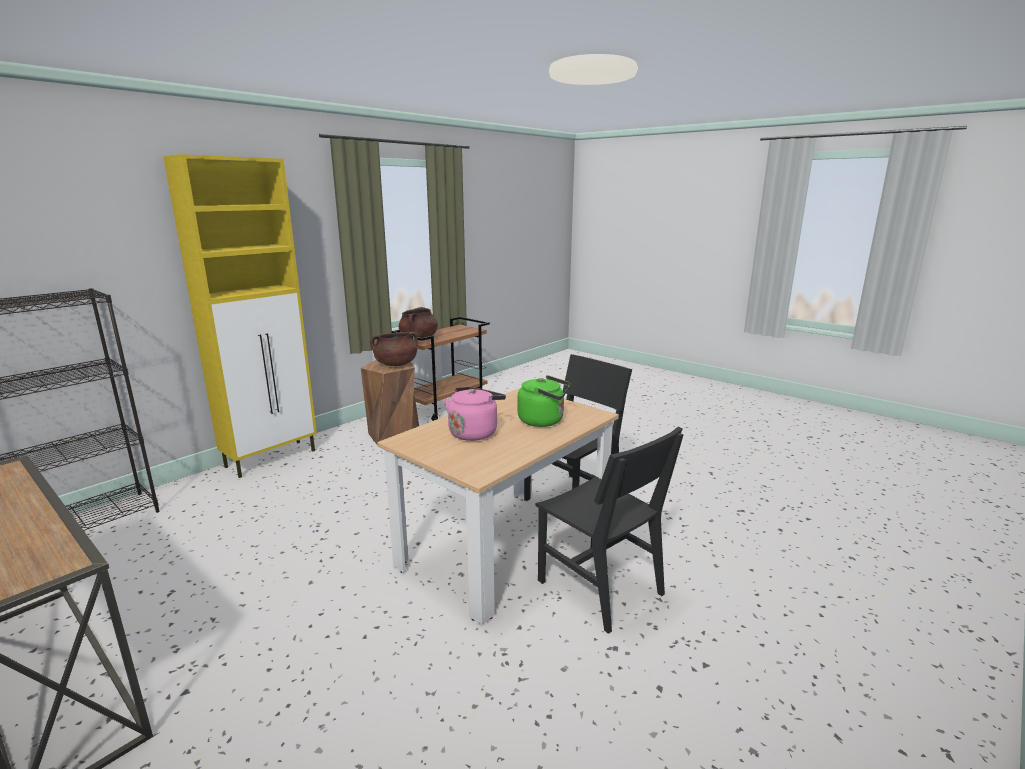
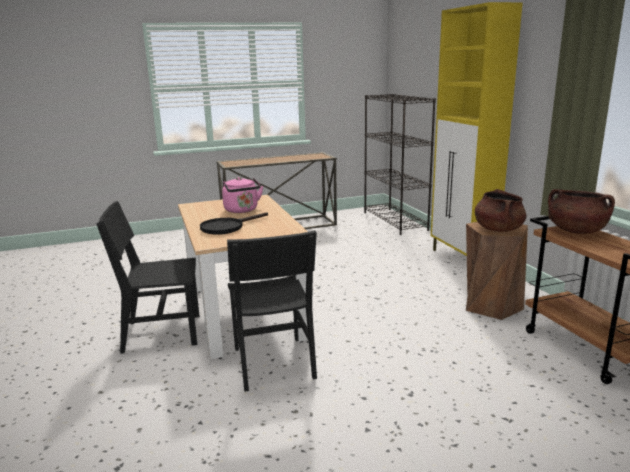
camera: 120 degrees right, 0 degrees up
green kettle [517,375,571,427] -> black frying pan [200,212,268,235]

